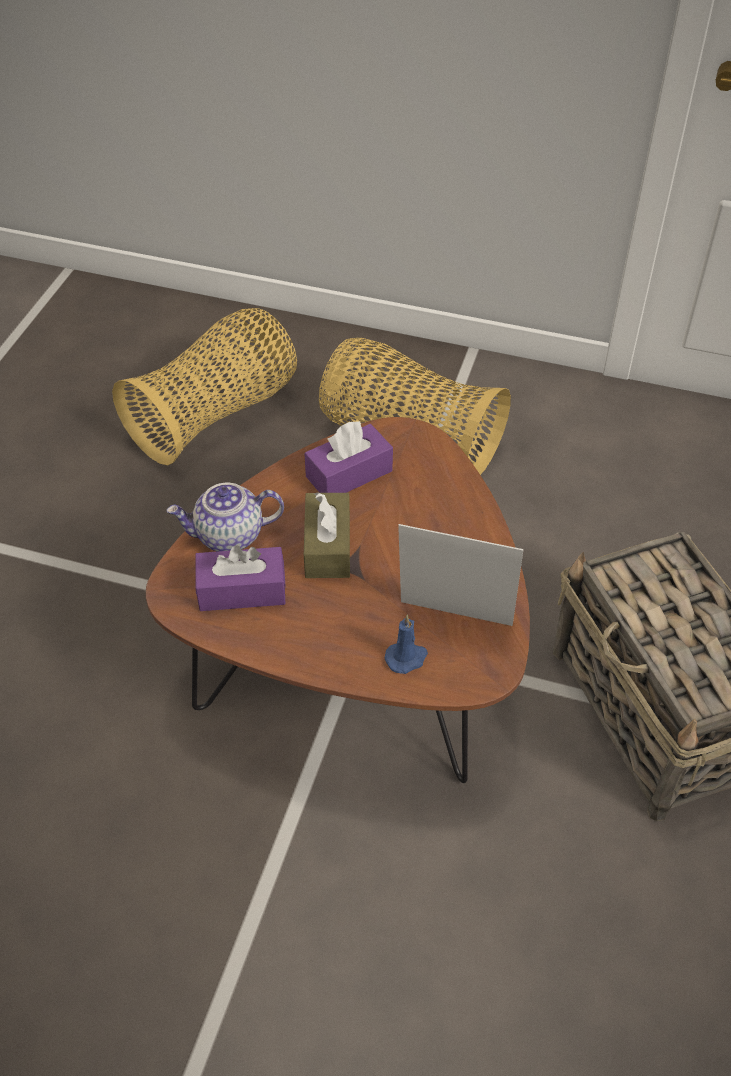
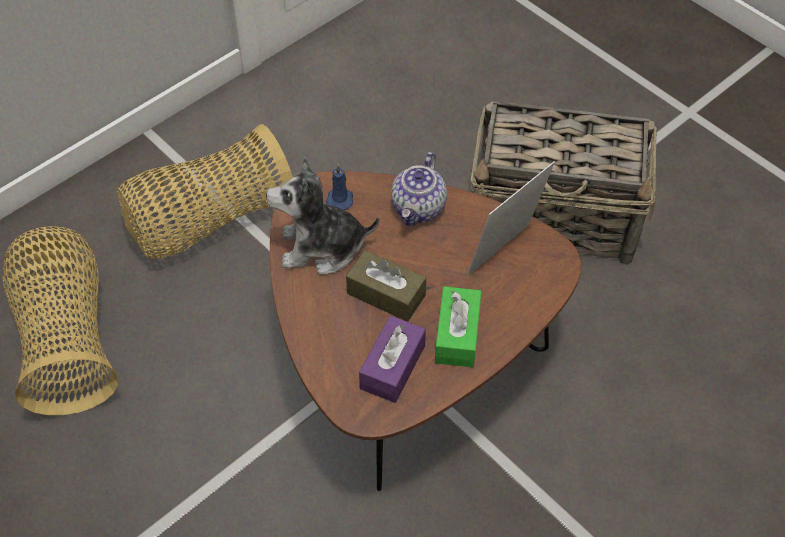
camera: 60 degrees left, 5 degrees up
teapot [167,483,284,551] -> teapot moved to [391,152,447,226]
purple tissue box [304,421,393,493] -> plush toy [266,157,379,275]
blue candle [385,614,428,674] -> blue candle moved to [326,164,353,210]
none -> green tissue box [435,286,482,367]

